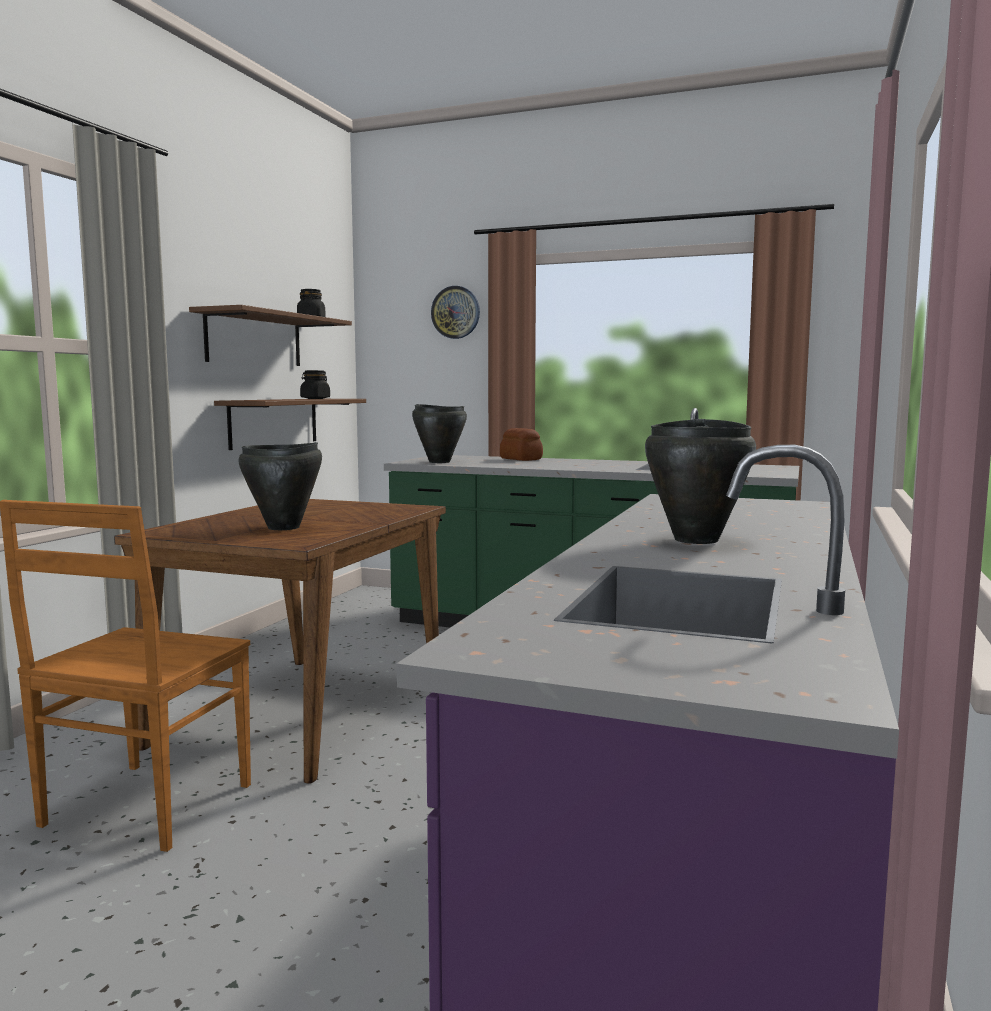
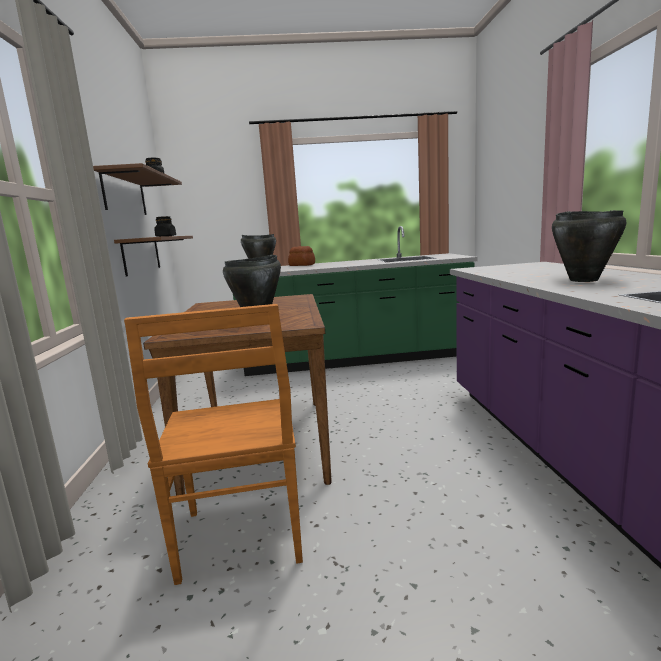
camera: 25 degrees left, 5 degrees up
wall clock [431,286,480,339] -> none

